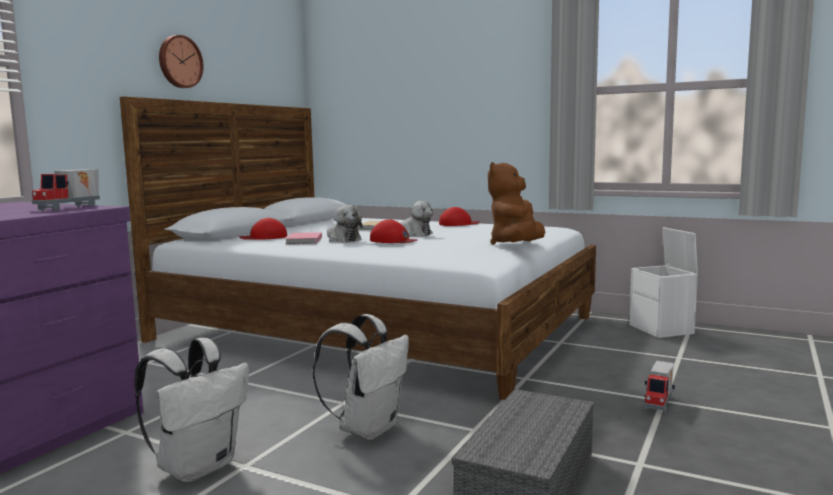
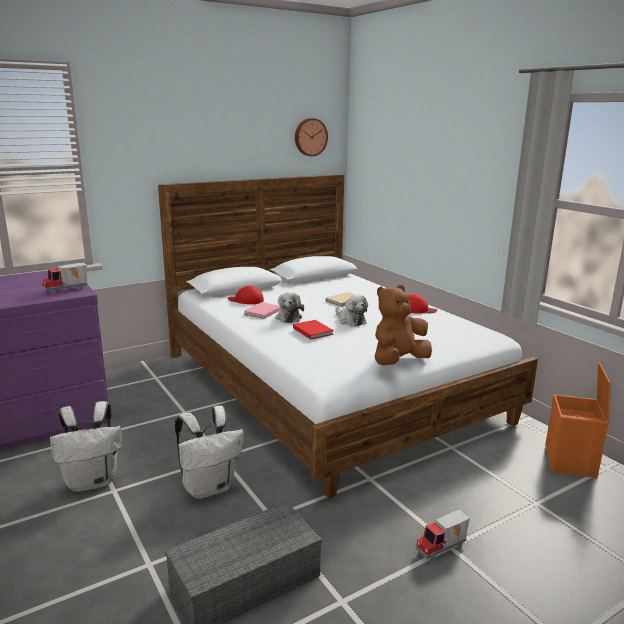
camera: 30 degrees right, 10 degrees up
wall clock [159,35,204,88] -> wall clock moved to [295,118,328,156]
red cap [370,219,417,243] -> red book [293,320,334,339]
white storage box [629,227,698,338] -> orange storage box [545,362,611,478]

